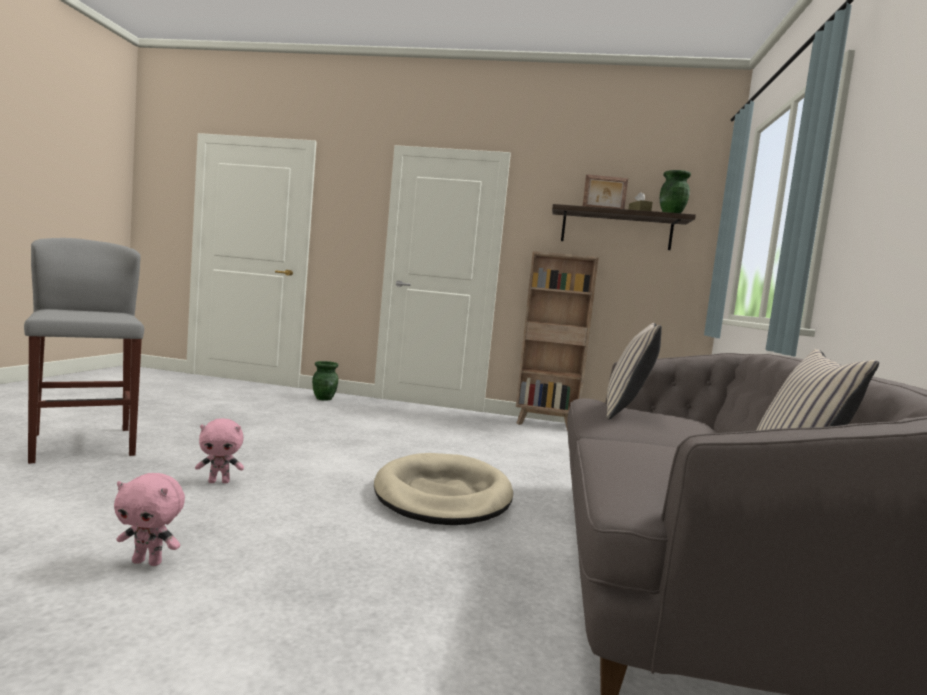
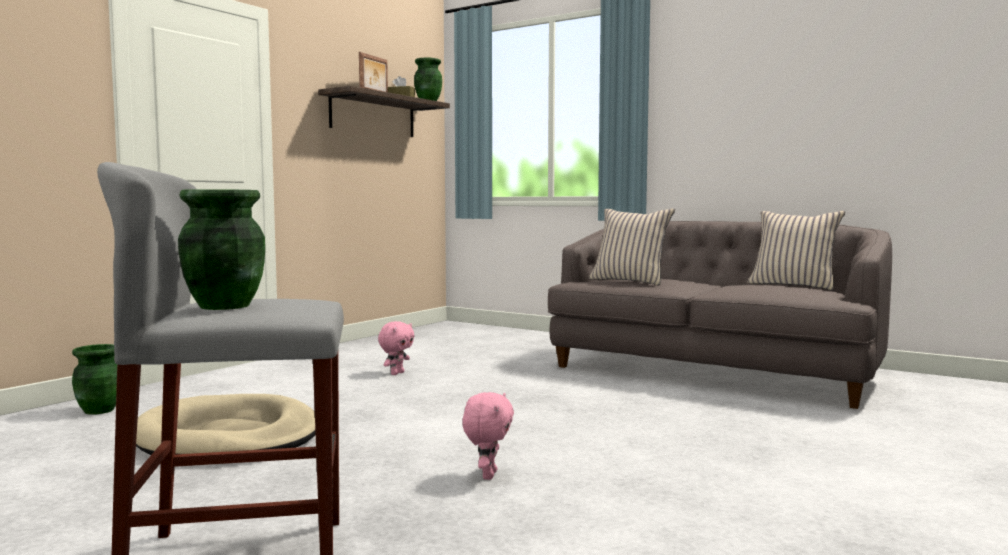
camera: 65 degrees left, 0 degrees up
pink plush toy [114,473,185,566] -> pink plush toy moved to [378,321,414,375]
beige dog bed [374,453,513,525] -> beige dog bed moved to [136,394,316,455]
brown bookcase [516,251,599,430] -> none
none -> green vase [178,189,265,310]

